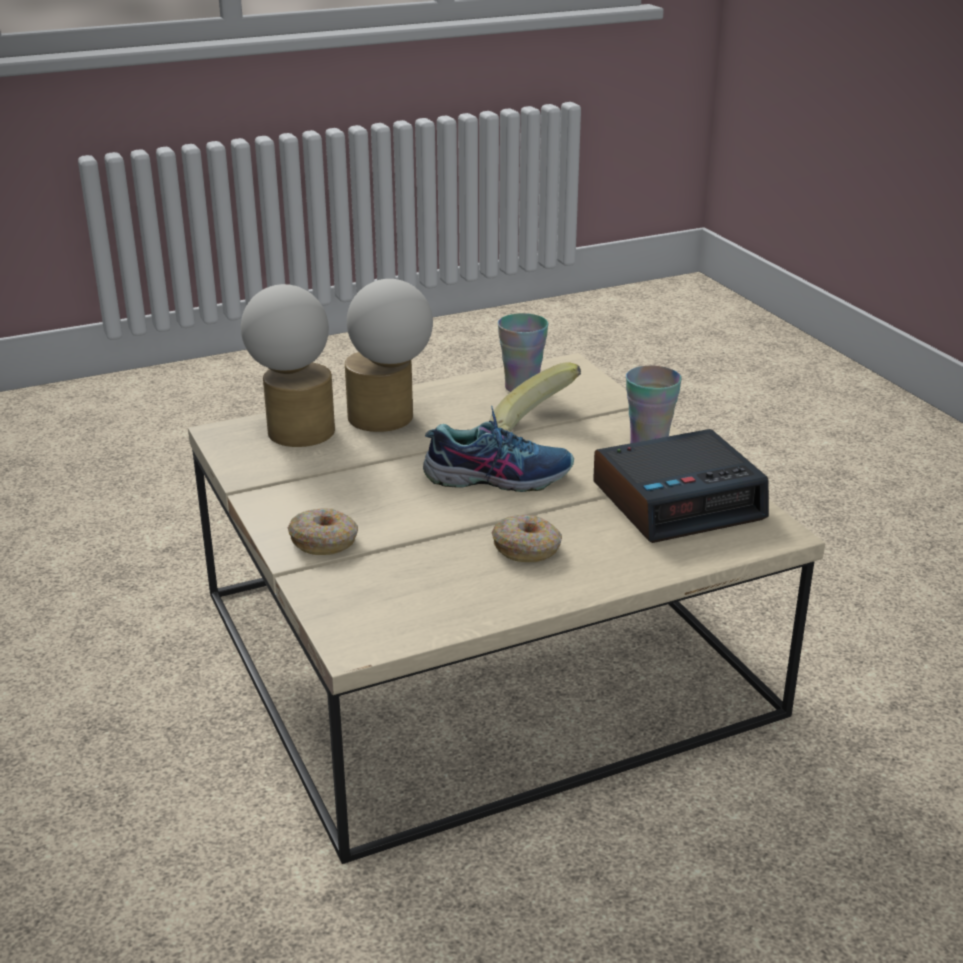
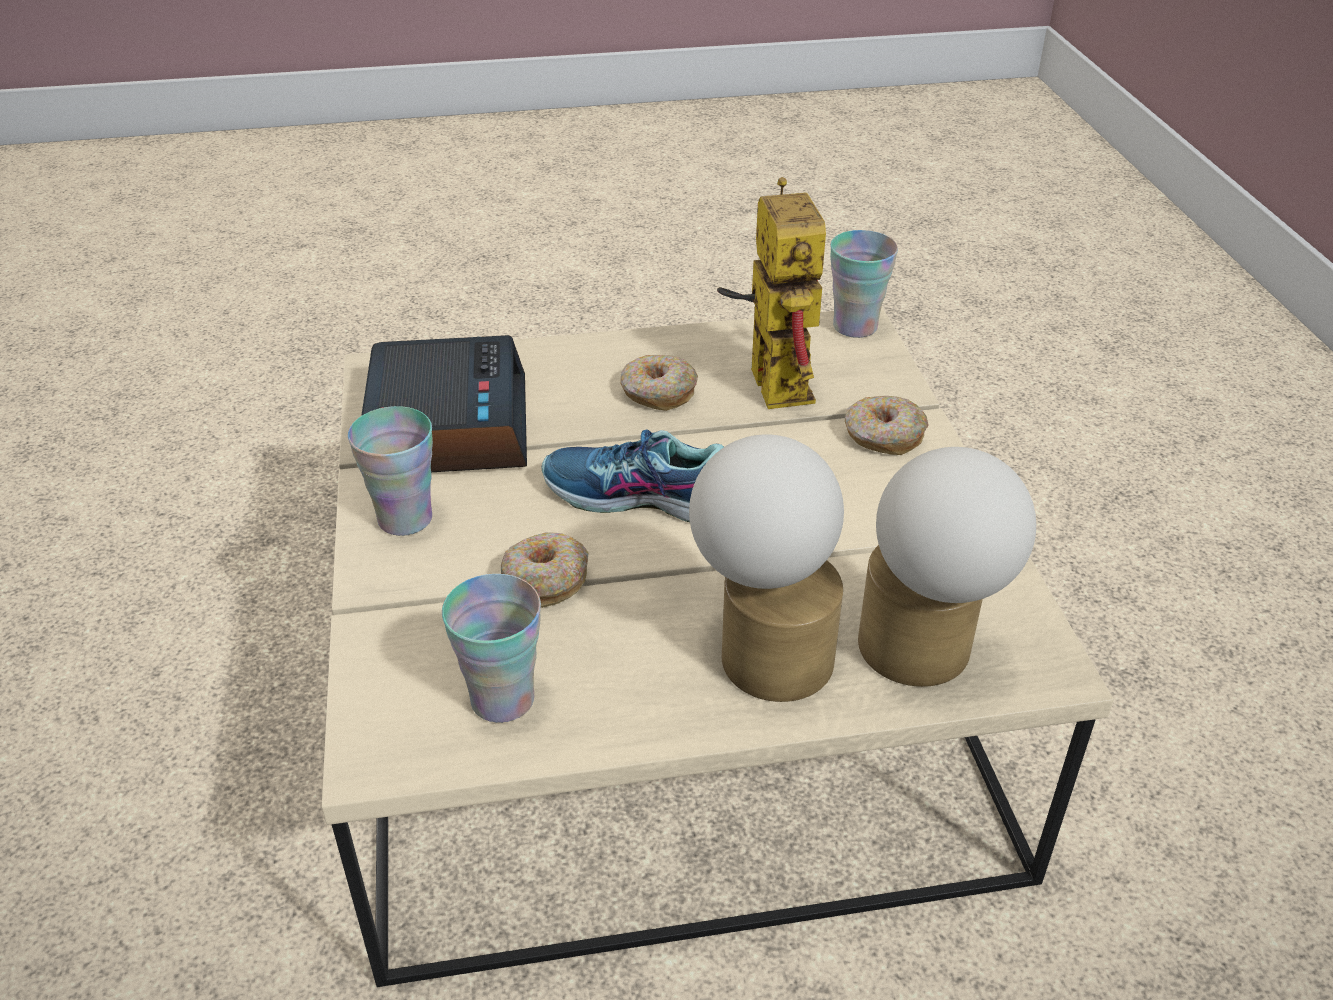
camera: 165 degrees left, 10 degrees up
banana [489,362,581,434] -> donut [501,532,589,608]
alarm clock [593,429,769,543] -> alarm clock turned 90 degrees clockwise [361,335,527,472]
none -> toy robot [717,177,826,409]
none -> cup [830,230,898,338]

